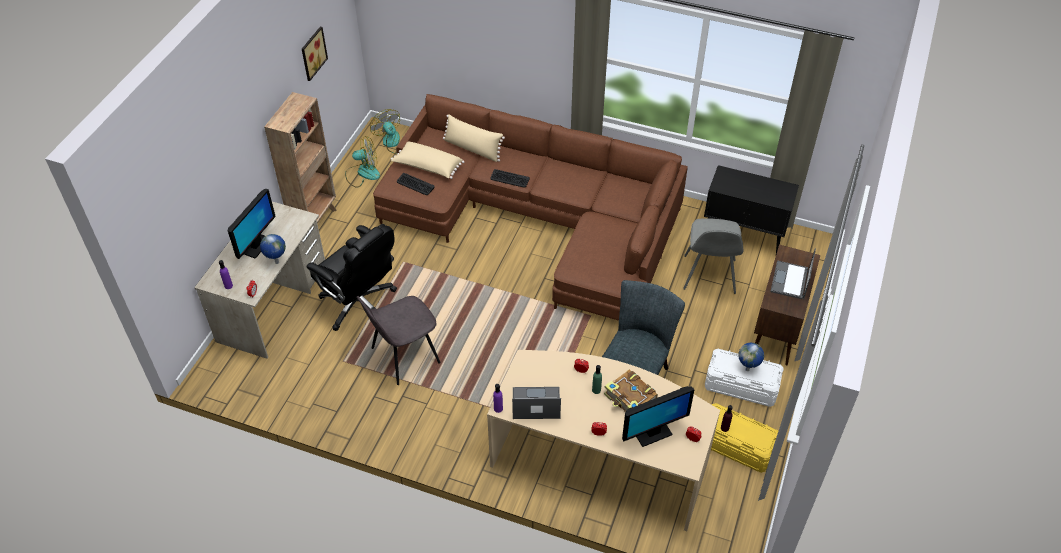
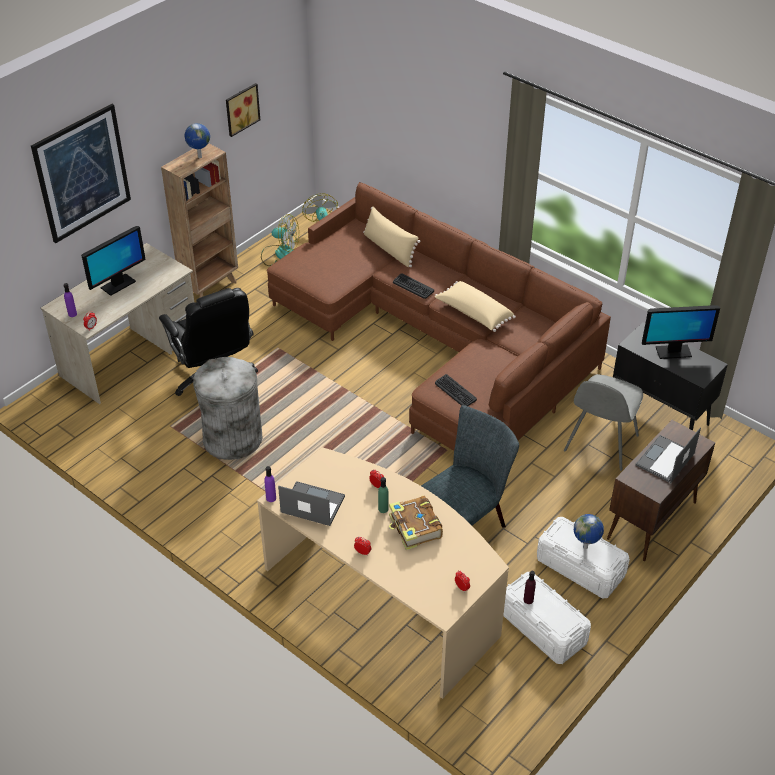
camera: 20 degrees right, 5 degrees down
globe [260,234,286,264] -> globe moved to [185,123,210,158]
grey chair [357,296,441,385] -> grey trash can [193,357,262,460]
beige pillow [391,141,464,179] -> beige pillow moved to [435,281,516,332]
keyboard [397,173,435,195] -> keyboard moved to [435,374,477,406]
monitor [622,386,694,447] -> monitor moved to [642,305,720,359]
yellow storage box [711,403,778,473] -> white storage box [503,572,591,664]
none -> picture [31,104,131,243]

